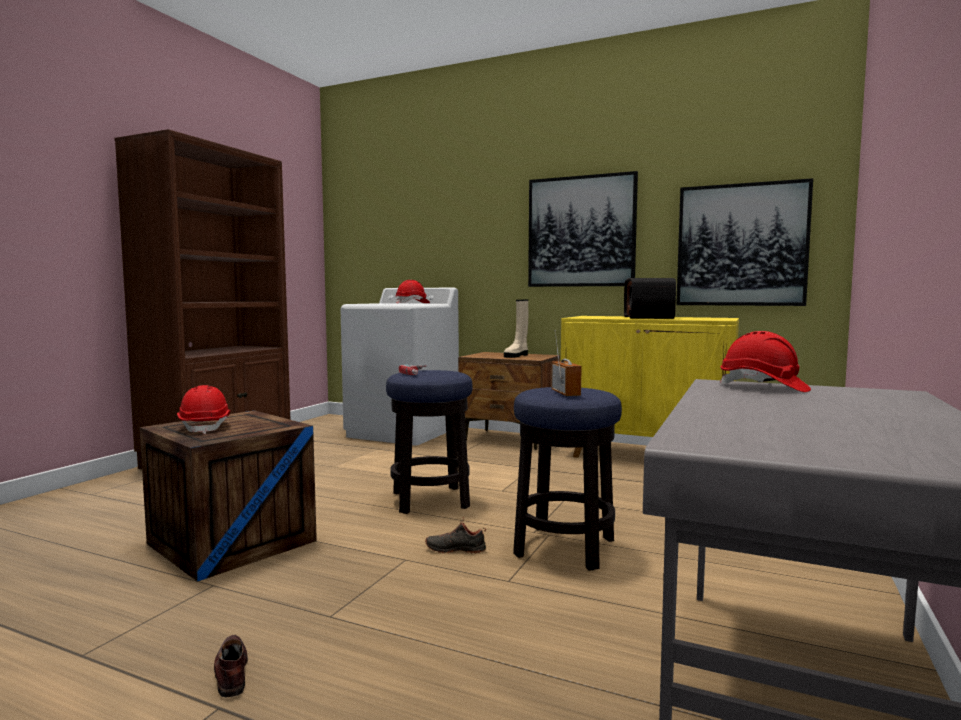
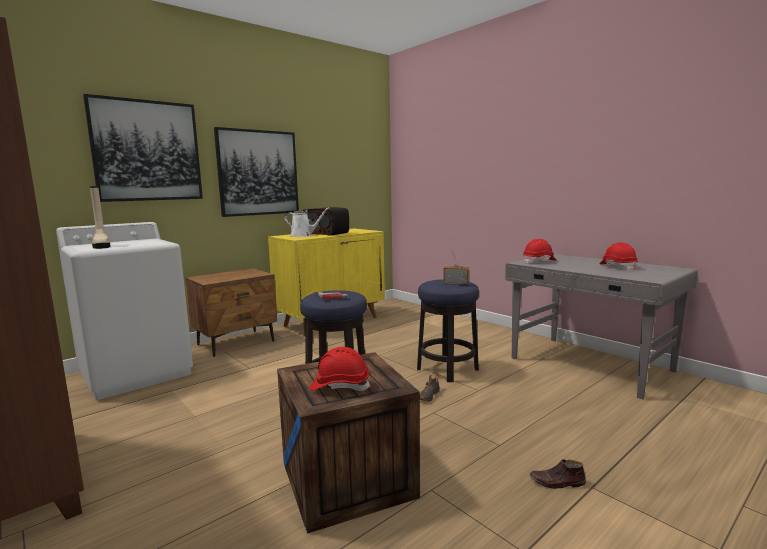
camera: 65 degrees left, 5 degrees up
red hard hat [396,280,430,304] -> red hard hat moved to [599,243,638,271]
beige boot [504,299,528,358] -> beige boot moved to [89,186,111,249]
picture [676,178,813,306] -> picture moved to [83,94,203,202]
none -> white watering can [284,207,329,237]

